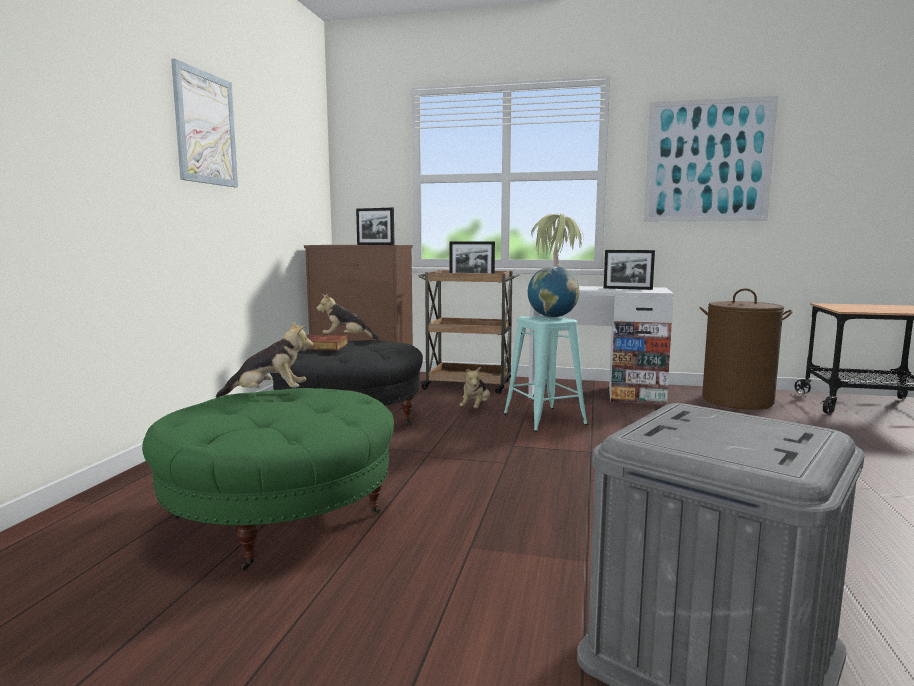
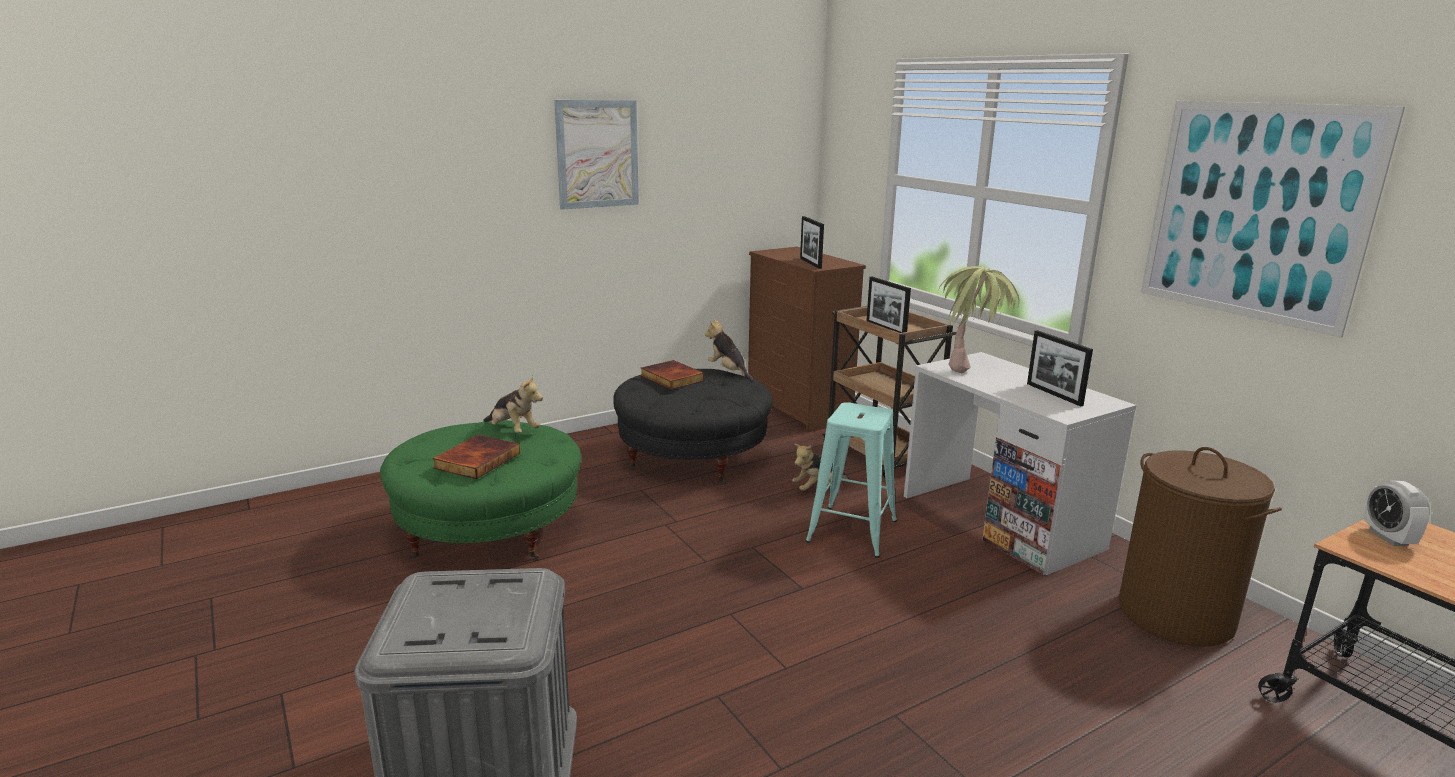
camera: 45 degrees right, 10 degrees up
globe [528,266,580,317] -> none
none -> book [432,435,520,479]
none -> alarm clock [1364,481,1430,546]

